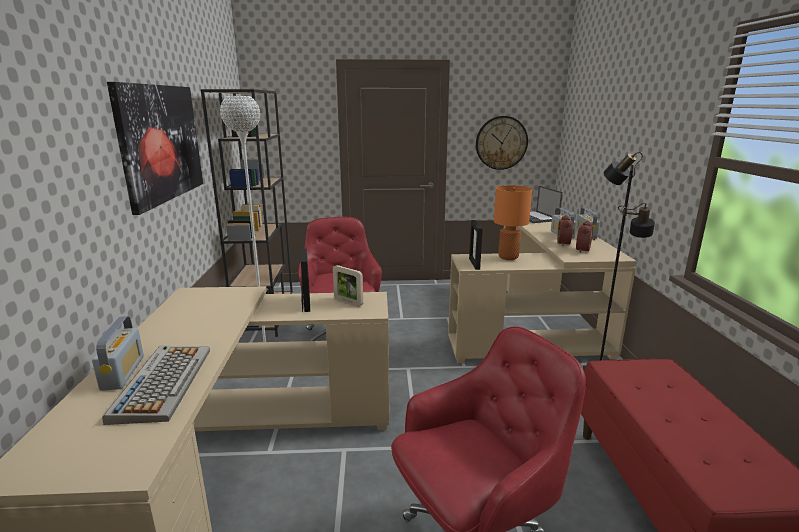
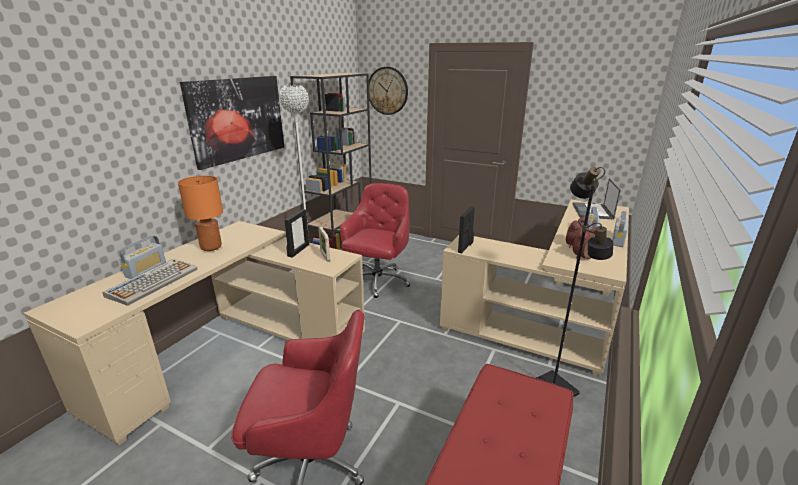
camera: 30 degrees right, 5 degrees up
wall clock [476,116,528,170] -> wall clock moved to [369,67,408,115]
orange table lamp [494,185,532,260] -> orange table lamp moved to [178,176,223,251]

